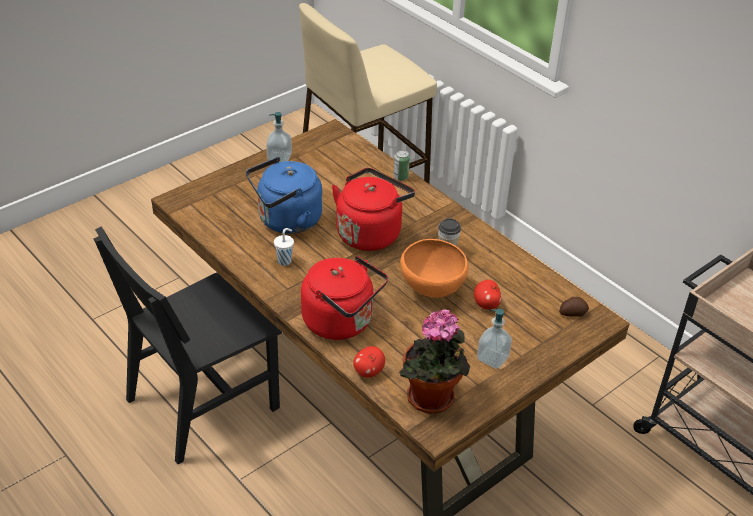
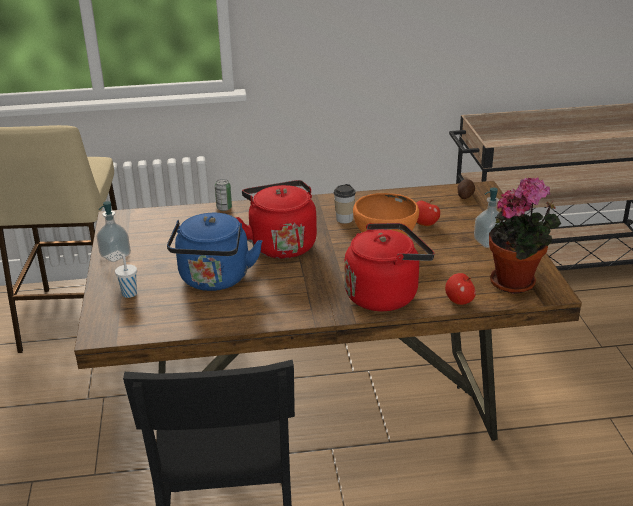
camera: 55 degrees left, 10 degrees down
white cup [274,228,294,266] -> white cup moved to [115,254,137,298]

